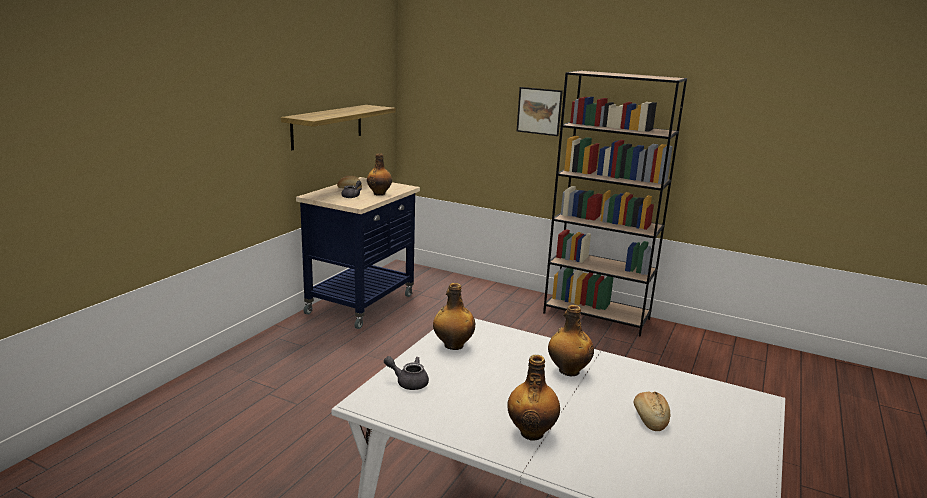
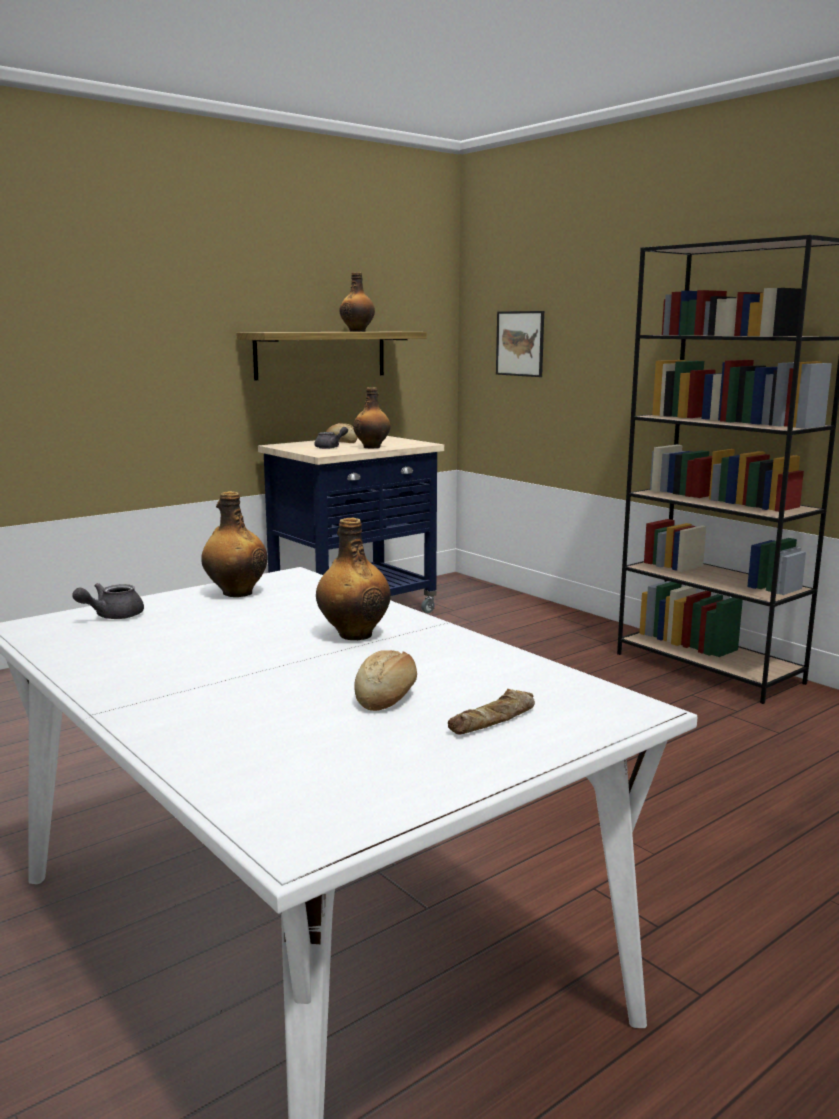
camera: 25 degrees right, 5 degrees down
grey teapot [384,356,429,390] -> grey teapot turned 90 degrees counterclockwise [73,583,144,619]
bottle [507,355,560,441] -> bottle moved to [339,272,375,332]
picture [517,87,563,136] -> picture moved to [496,311,544,377]
none -> bread [448,689,535,735]

